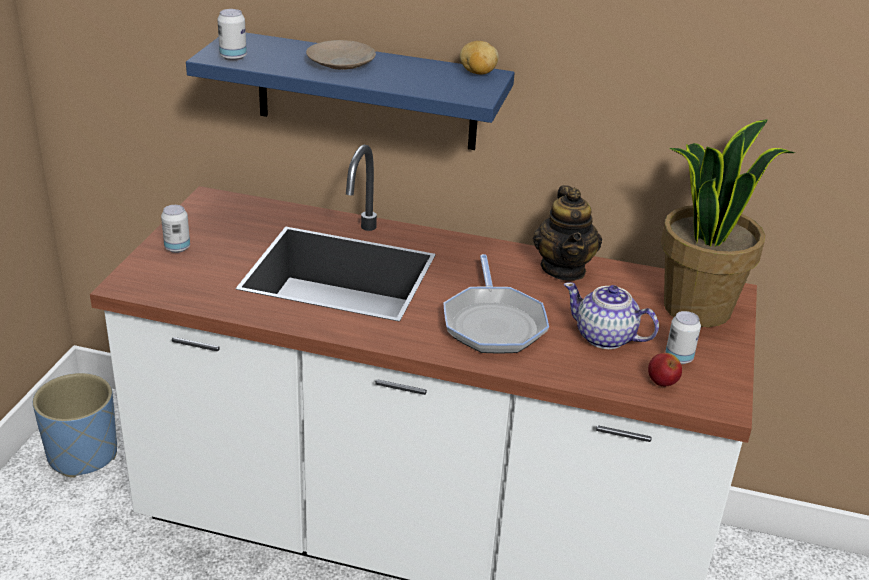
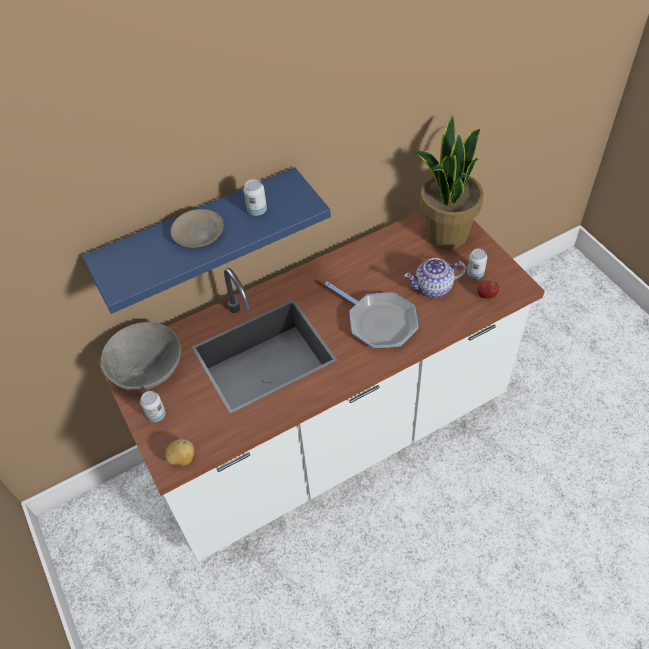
camera: 40 degrees left, 20 degrees up
blue planter [33,373,117,478] -> none
can [217,9,247,61] -> can moved to [243,179,267,216]
potato [460,41,499,74] -> potato moved to [165,439,194,466]
teapot [533,185,602,281] -> none
none -> grey bowl [101,322,181,390]

